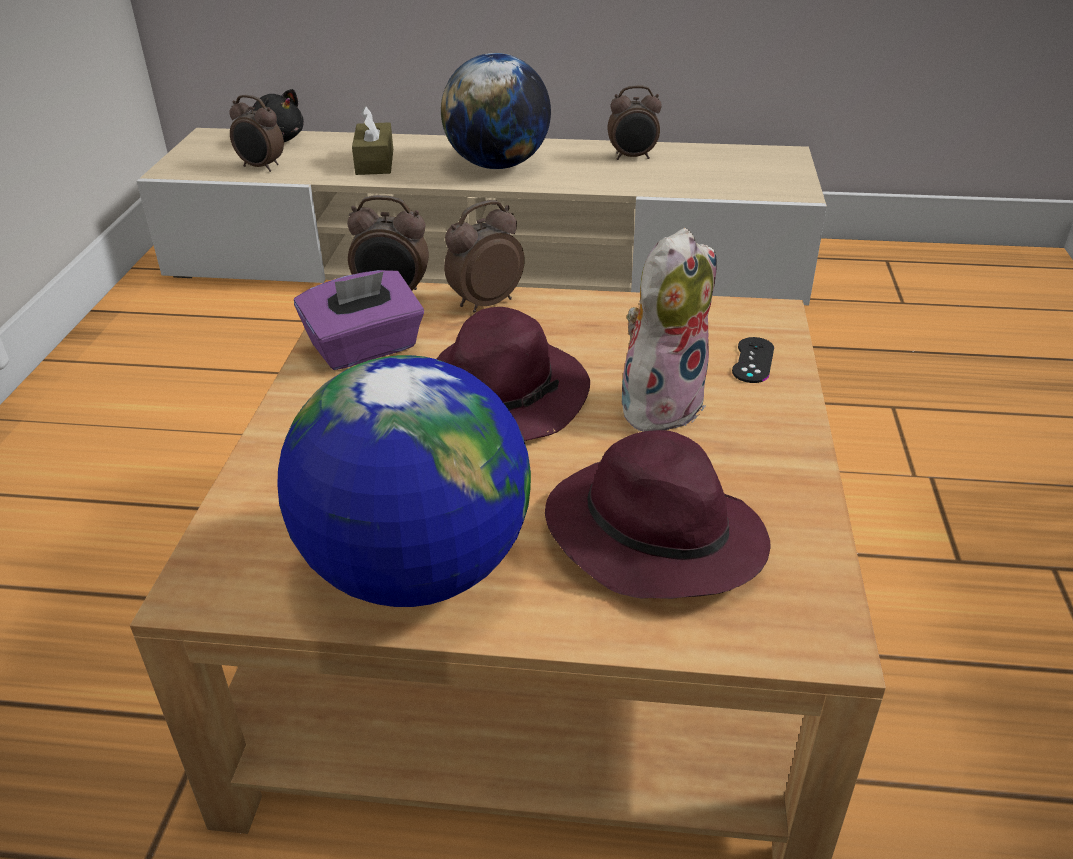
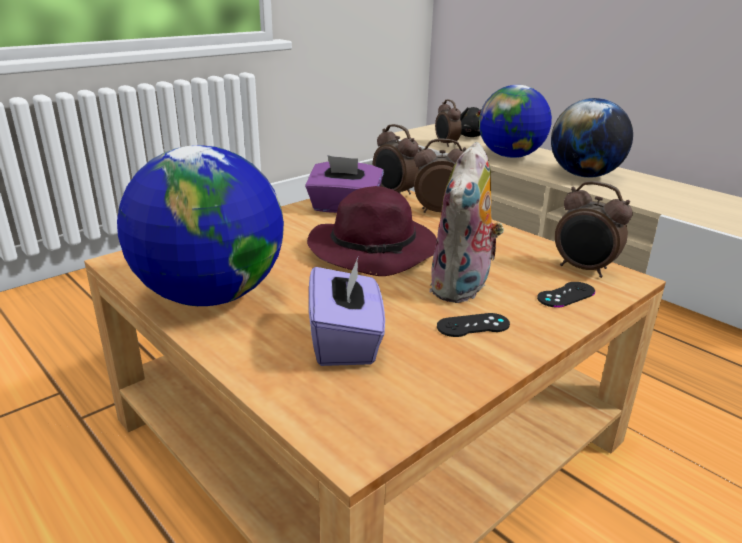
camera: 40 degrees right, 10 degrees down
brown tissue box [352,106,393,175] -> globe [479,85,552,158]
purple hat [545,430,771,599] -> purple tissue box [309,258,385,366]
alarm clock [608,85,662,160] -> alarm clock moved to [555,181,633,278]
plush toy [622,228,717,432] -> plush toy turned 120 degrees clockwise [429,142,504,303]
none -> black game controller [437,313,510,337]

